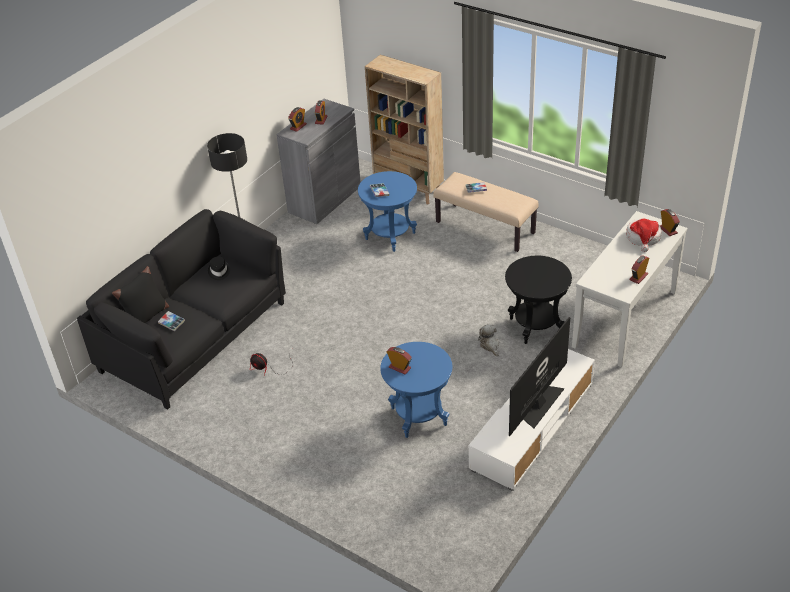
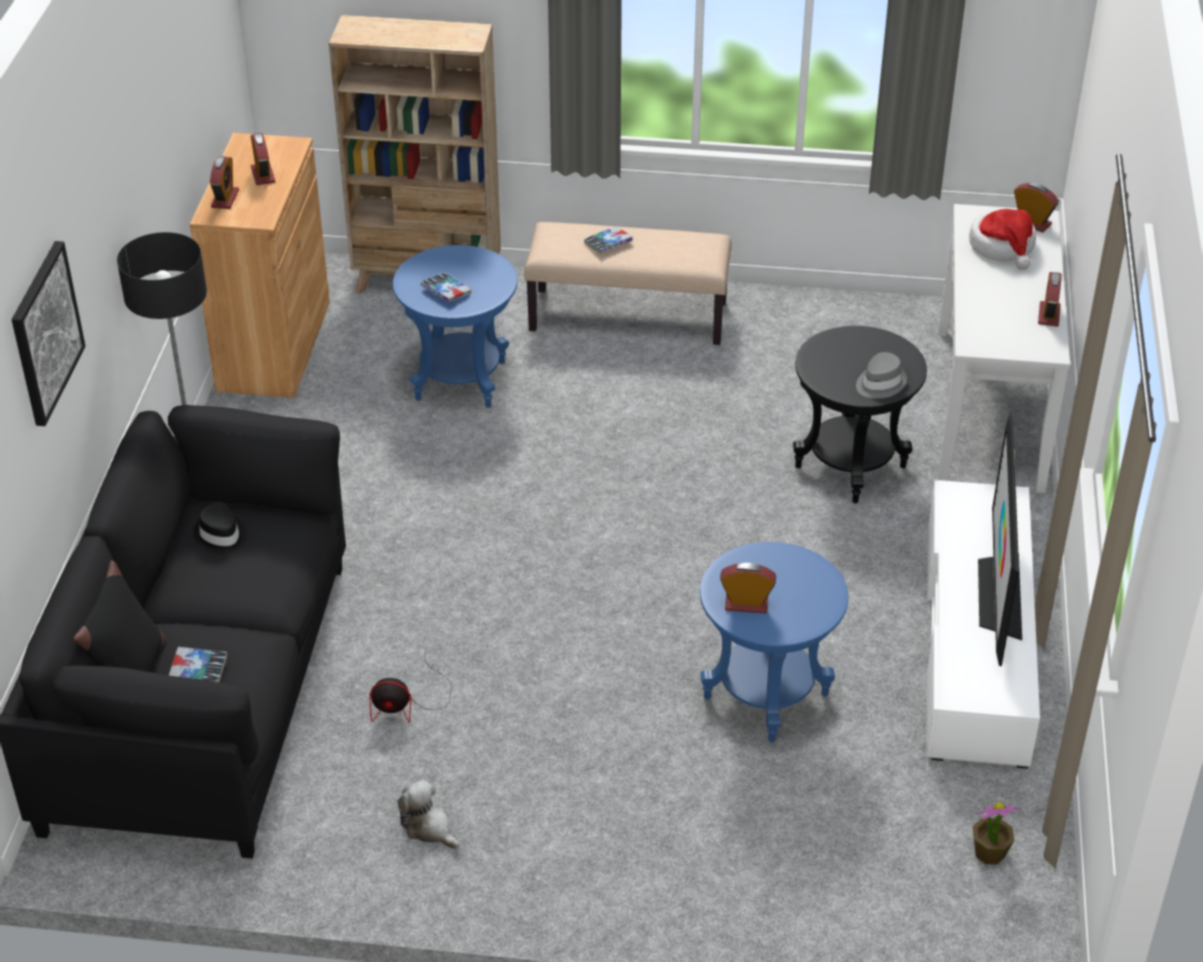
camera: 30 degrees left, 0 degrees up
grey cabinet [277,99,361,224] -> brown cabinet [190,133,330,398]
plush toy [478,324,499,356] -> plush toy moved to [397,780,459,849]
none -> picture [12,241,85,426]
none -> grey hat [856,352,907,399]
none -> potted plant [972,802,1021,864]

